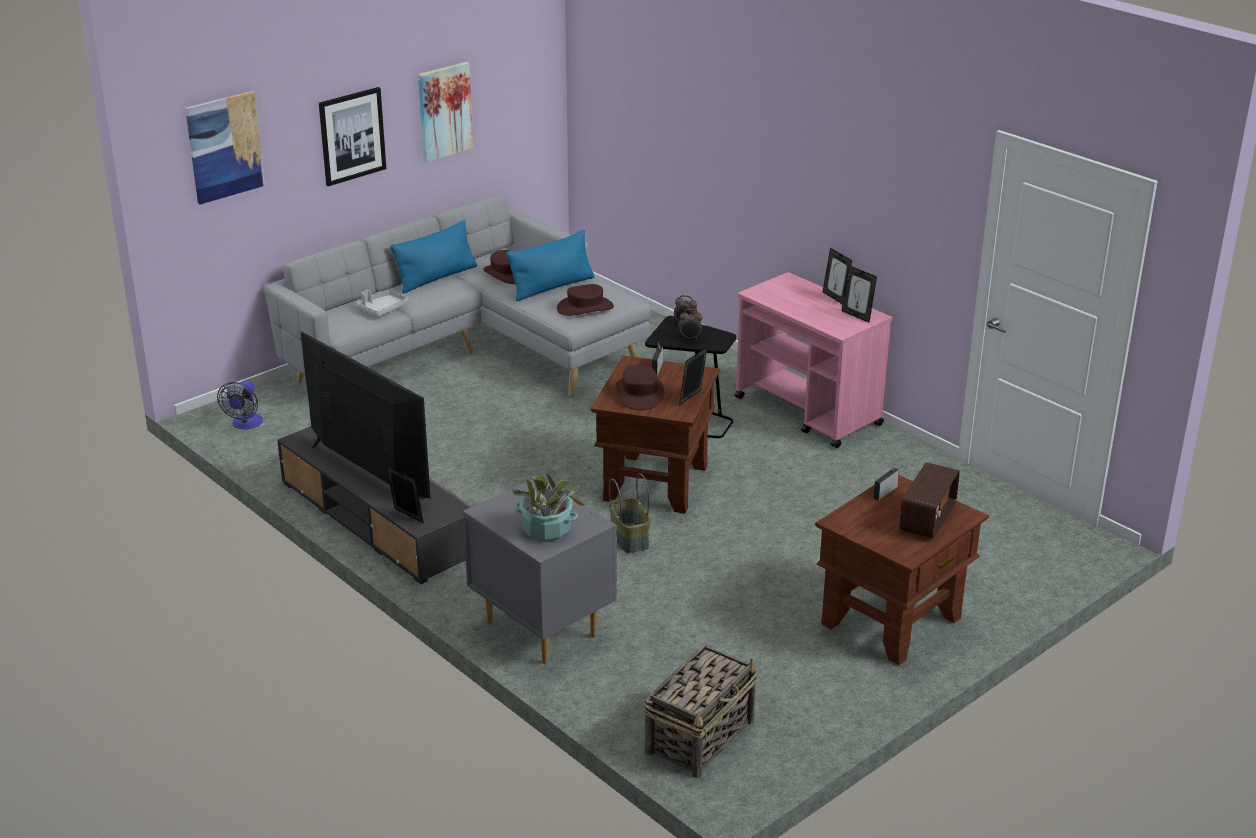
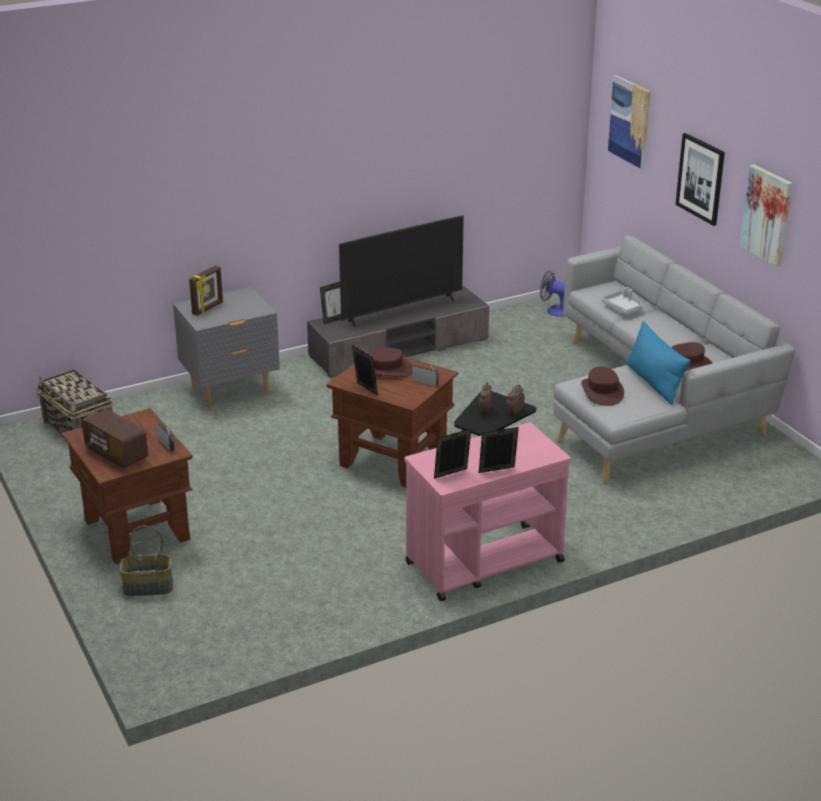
camera: 105 degrees right, 0 degrees up
blue pillow [390,220,477,294] -> none
potted plant [512,472,581,541] -> picture frame [189,265,223,316]
basket [609,473,650,553] -> basket moved to [119,526,173,596]

